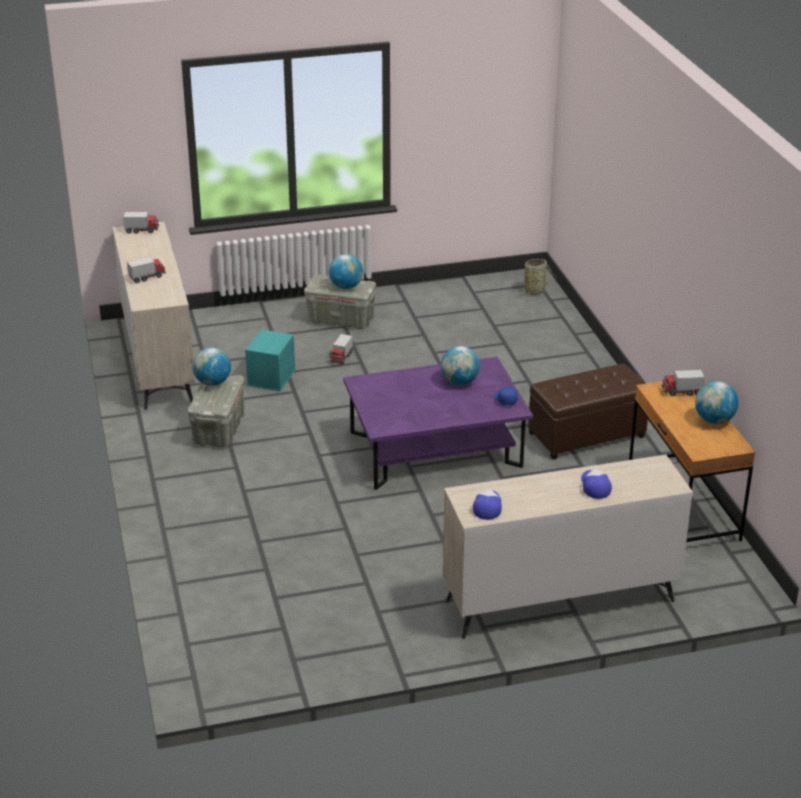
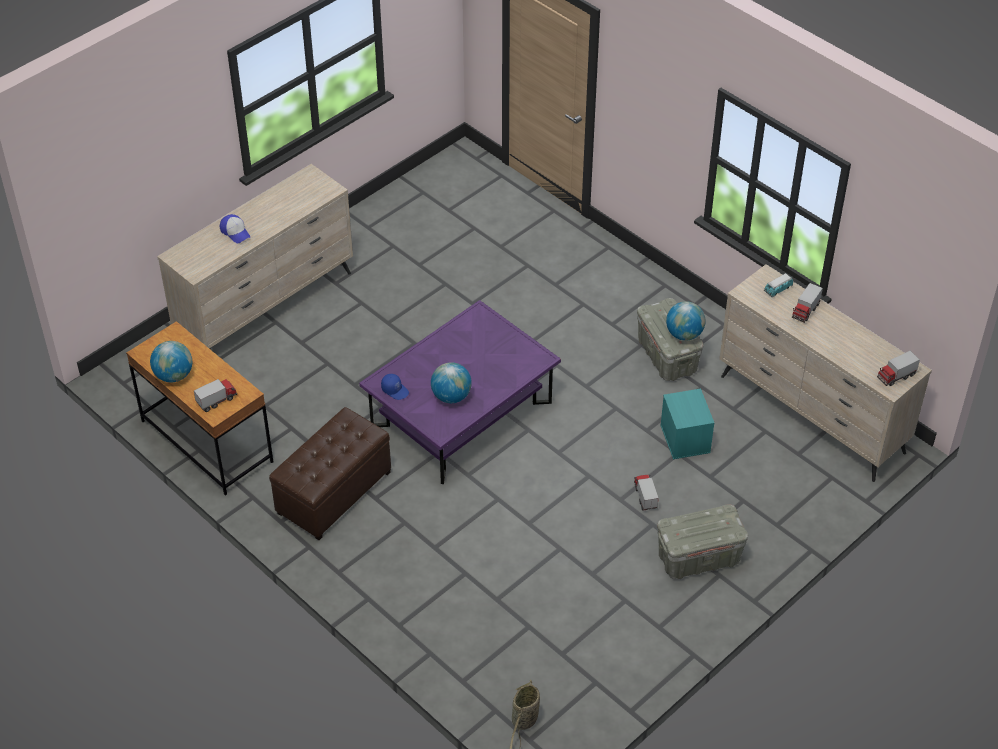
camera: 150 degrees right, 15 degrees up
globe [329,254,363,289] -> none
cap [473,489,502,520] -> none
none -> toy car [764,273,793,297]

